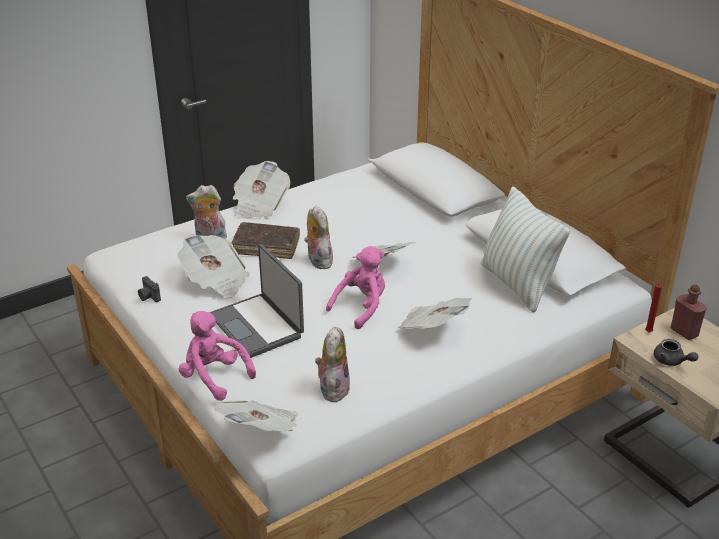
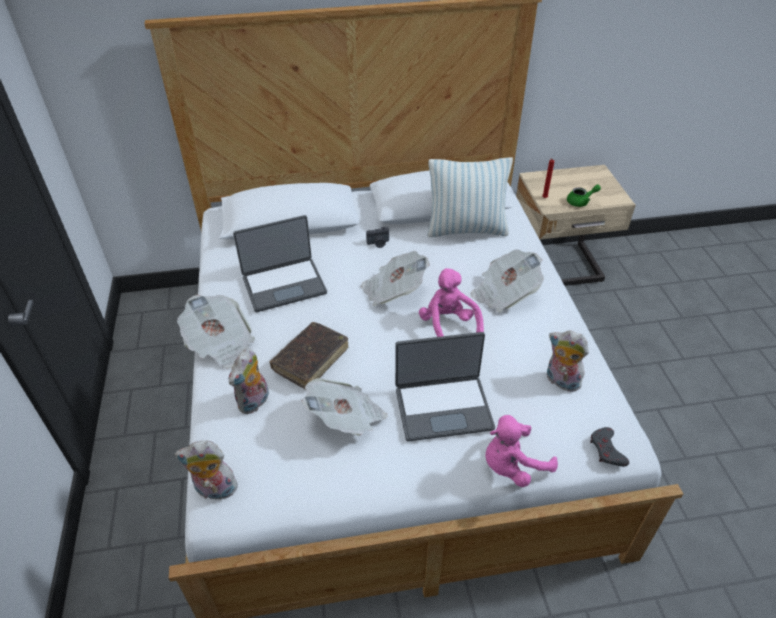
camera: 65 degrees left, 10 degrees up
camera [138,276,161,302] -> camera moved to [366,227,389,248]
newspaper [214,400,298,432] -> grey game controller [590,427,629,467]
plush toy [304,205,333,269] -> plush toy moved to [175,441,238,500]
grey teapot [654,339,698,366] -> green teapot [567,185,601,207]
red bottle [671,284,707,340] -> none
none -> laptop [233,215,327,312]

